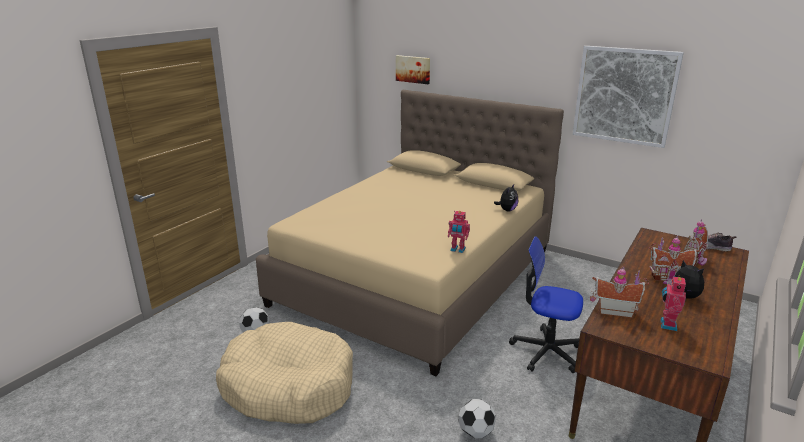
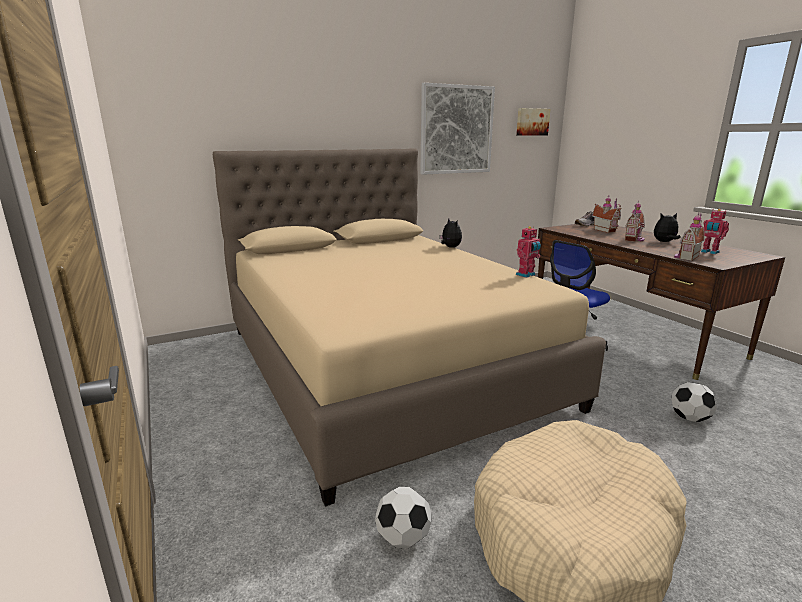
camera: 60 degrees left, 5 degrees down
picture [396,55,430,84] -> picture moved to [516,108,550,136]

